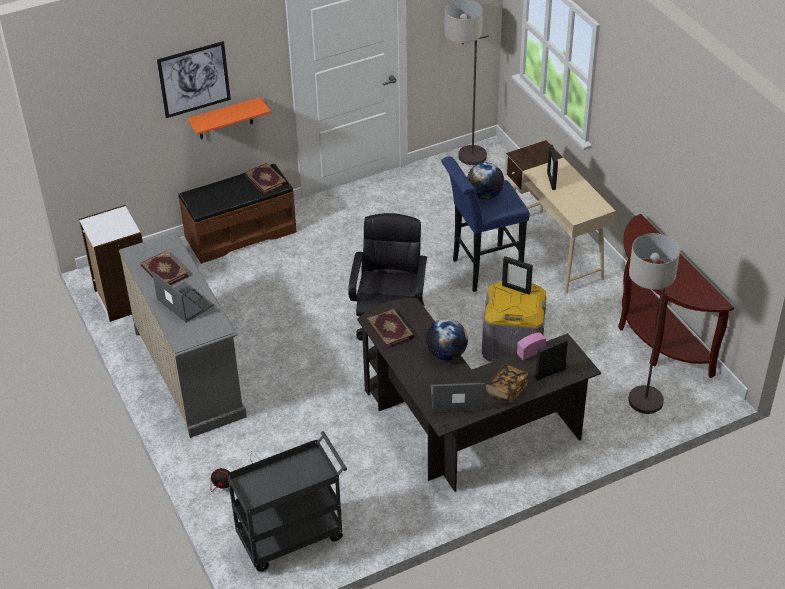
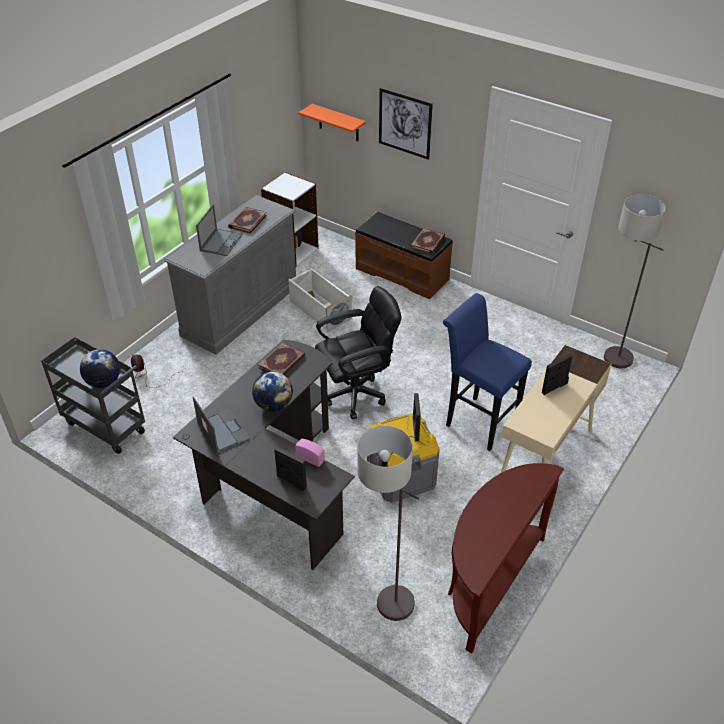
camera: 60 degrees right, 0 degrees up
orange shelf [187,97,271,139] -> orange shelf moved to [298,104,366,141]
globe [467,162,504,199] -> globe moved to [80,349,120,388]
book [486,364,528,402] -> none
none -> white storage box [288,268,352,332]

